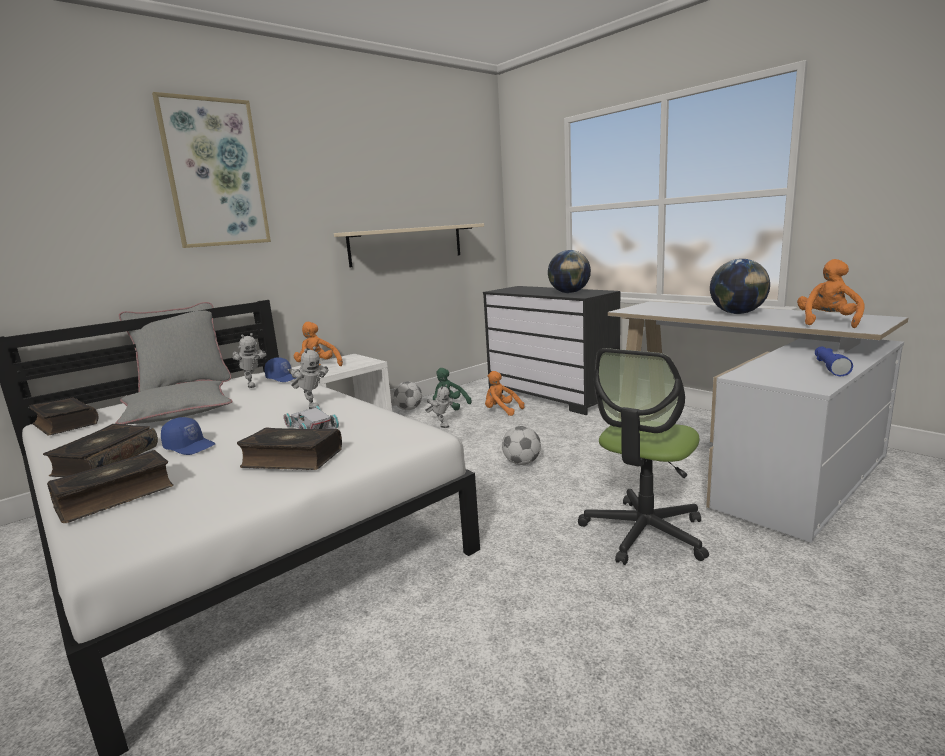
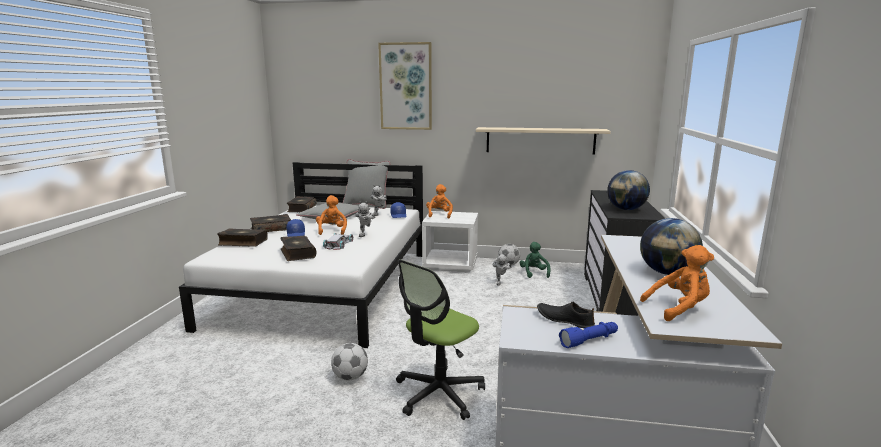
camera: 50 degrees right, 0 degrees up
orange plush toy [485,371,525,416] -> orange plush toy moved to [316,195,347,235]
football [502,426,541,465] -> football moved to [331,343,368,380]
office chair [578,348,709,565] -> office chair turned 45 degrees counterclockwise [396,259,485,420]
none -> black shoe [537,302,595,328]

